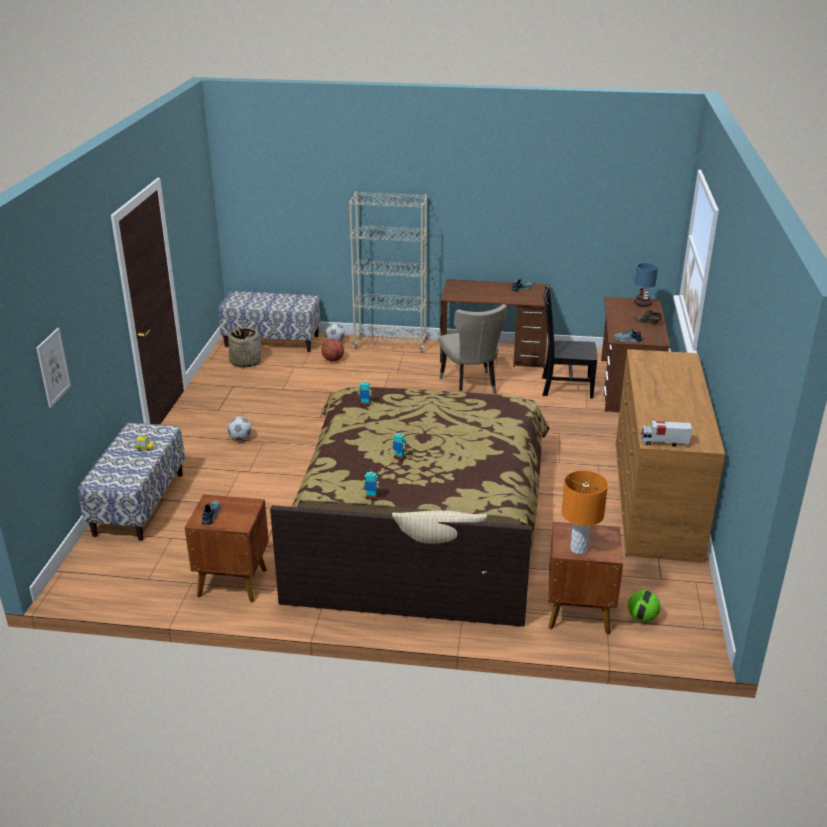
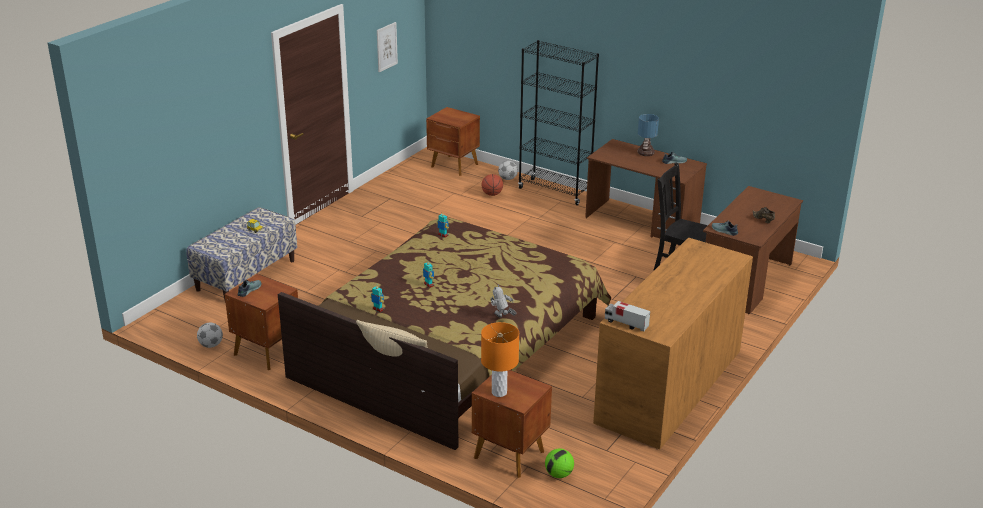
camera: 25 degrees right, 0 degrees up
picture [36,328,71,408] -> picture moved to [377,22,398,72]
bench [218,291,320,352] -> brown nightstand [426,107,480,176]
basket [228,326,261,368] -> none
football [228,417,252,441] -> football moved to [197,323,223,348]
beige bookcase [349,191,427,353] -> black bookcase [518,40,599,205]
beige chair [439,304,507,394] -> none
table lamp [634,263,658,307] -> table lamp moved to [638,114,659,156]
none -> toy robot [491,284,517,317]

